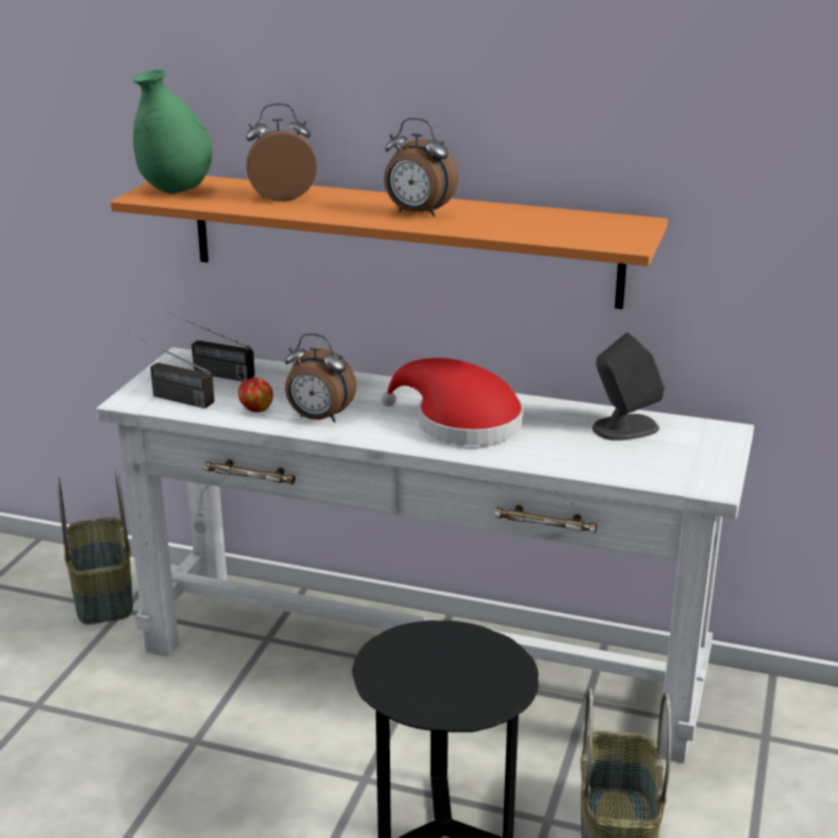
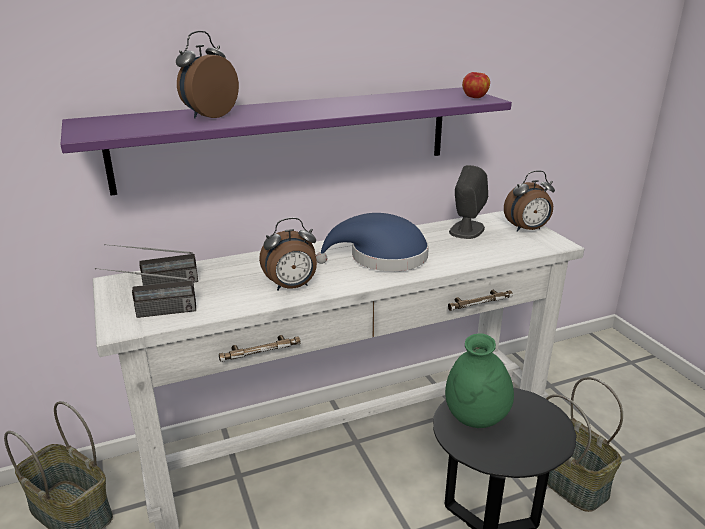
camera: 40 degrees left, 0 degrees up
orange shelf [110,176,668,309] -> purple shelf [60,87,512,195]
green vase [133,70,213,194] -> green vase moved to [445,333,514,428]
apple [238,378,273,412] -> apple moved to [462,72,490,98]
red hat [381,358,523,445] -> blue hat [316,213,429,271]
alarm clock [384,118,458,217] -> alarm clock moved to [504,170,555,232]

